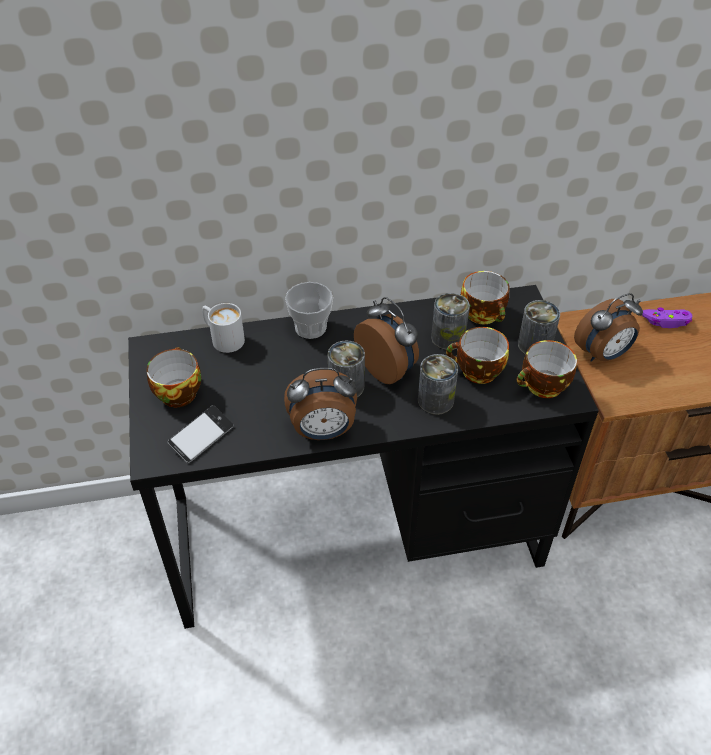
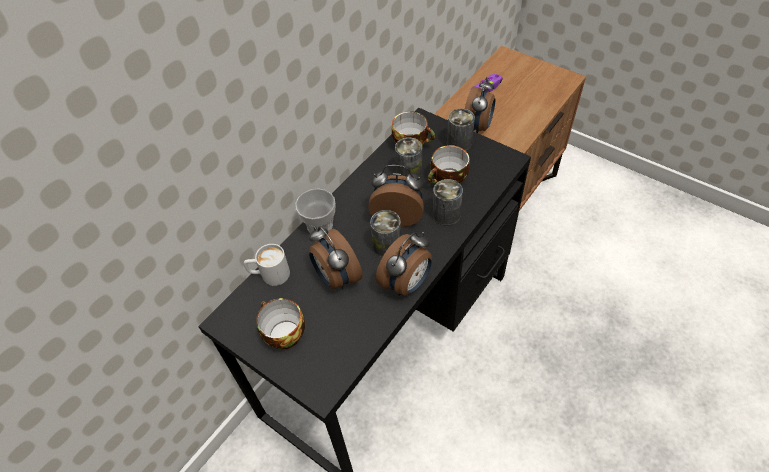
camera: 40 degrees left, 5 degrees up
phone [167,405,233,463] -> none
cup [517,340,577,398] -> none
none -> alarm clock [309,226,362,290]

